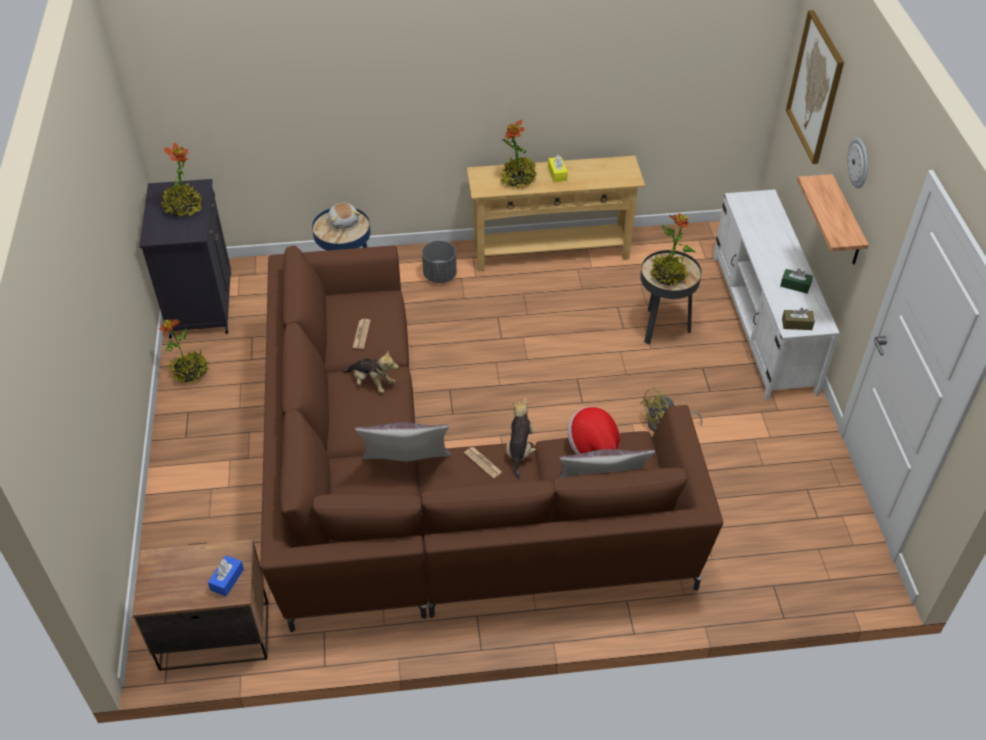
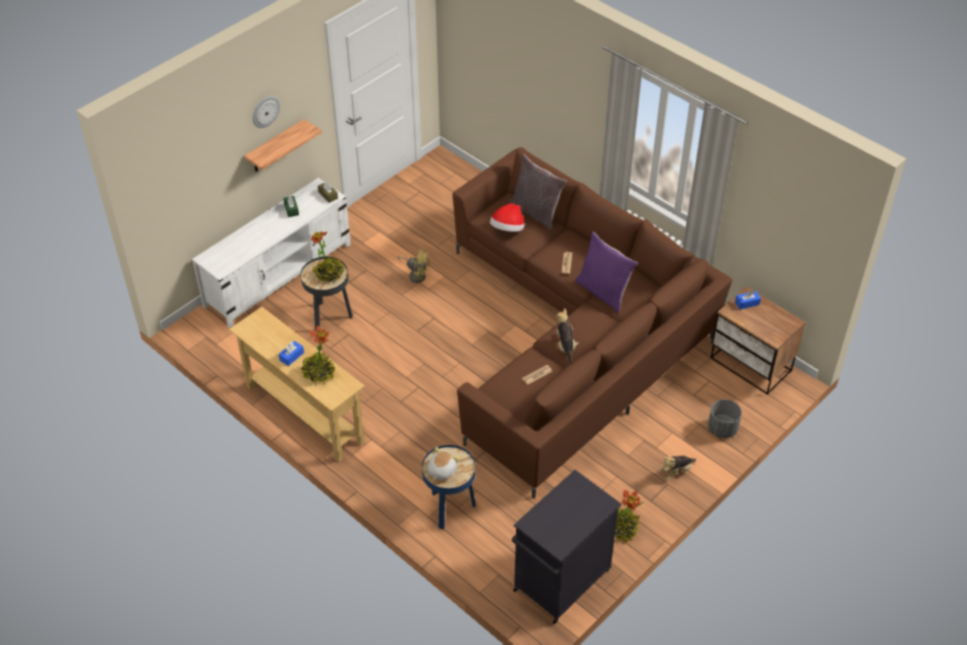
camera: 130 degrees left, 0 degrees up
potted plant [161,143,203,217] -> none
grey pillow [355,422,451,461] -> purple pillow [575,231,638,313]
grey planter [422,240,457,283] -> grey planter moved to [708,399,742,438]
plush toy [506,398,536,479] -> plush toy moved to [659,456,696,481]
yellow tissue box [548,155,568,182] -> blue tissue box [279,341,304,366]
picture [786,10,844,164] -> none

